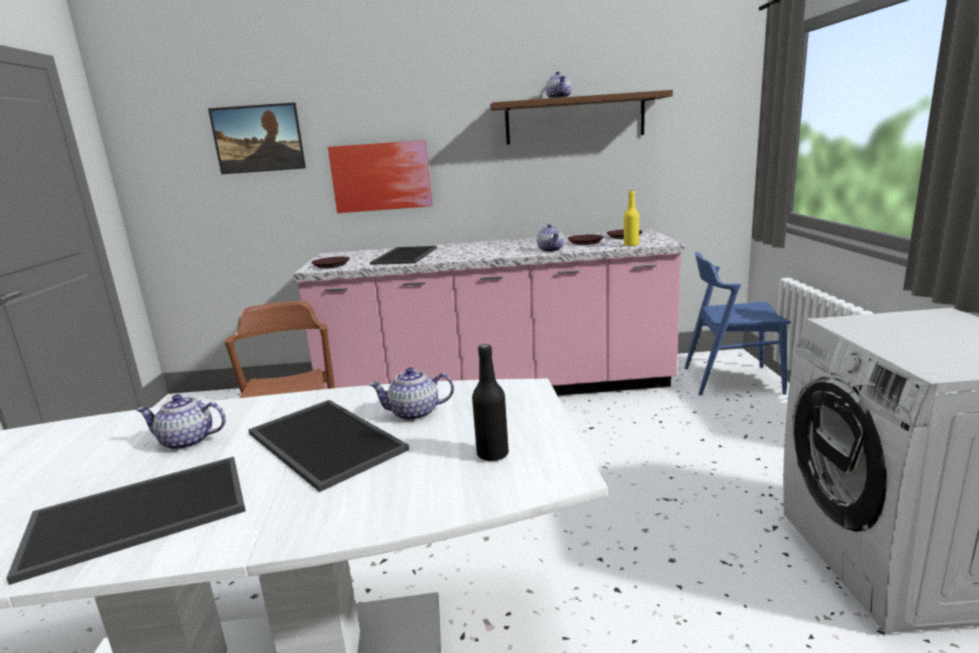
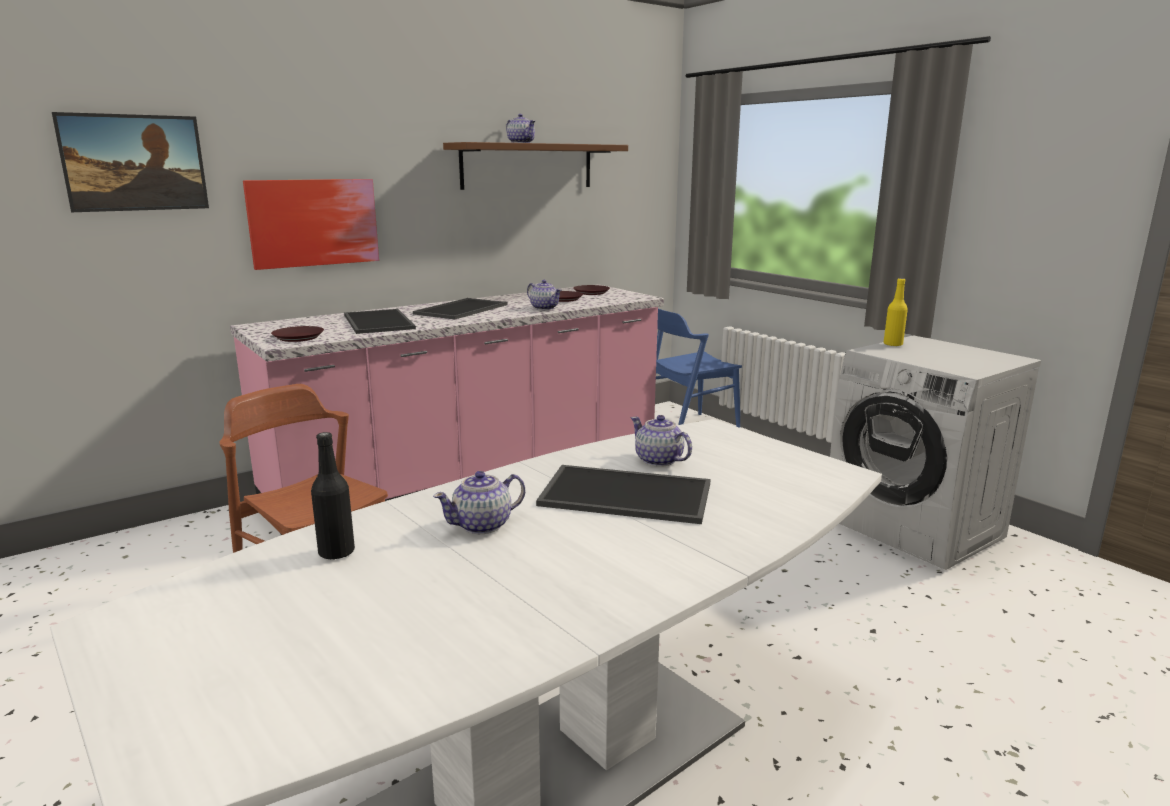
camera: 35 degrees left, 0 degrees up
tray [6,457,246,585] -> tray moved to [413,298,507,319]
teapot [369,367,454,421] -> teapot turned 90 degrees clockwise [631,415,692,467]
black bottle [472,344,509,461] -> black bottle moved to [311,432,355,560]
yellow bottle [624,190,639,246] -> yellow bottle moved to [884,278,908,346]

